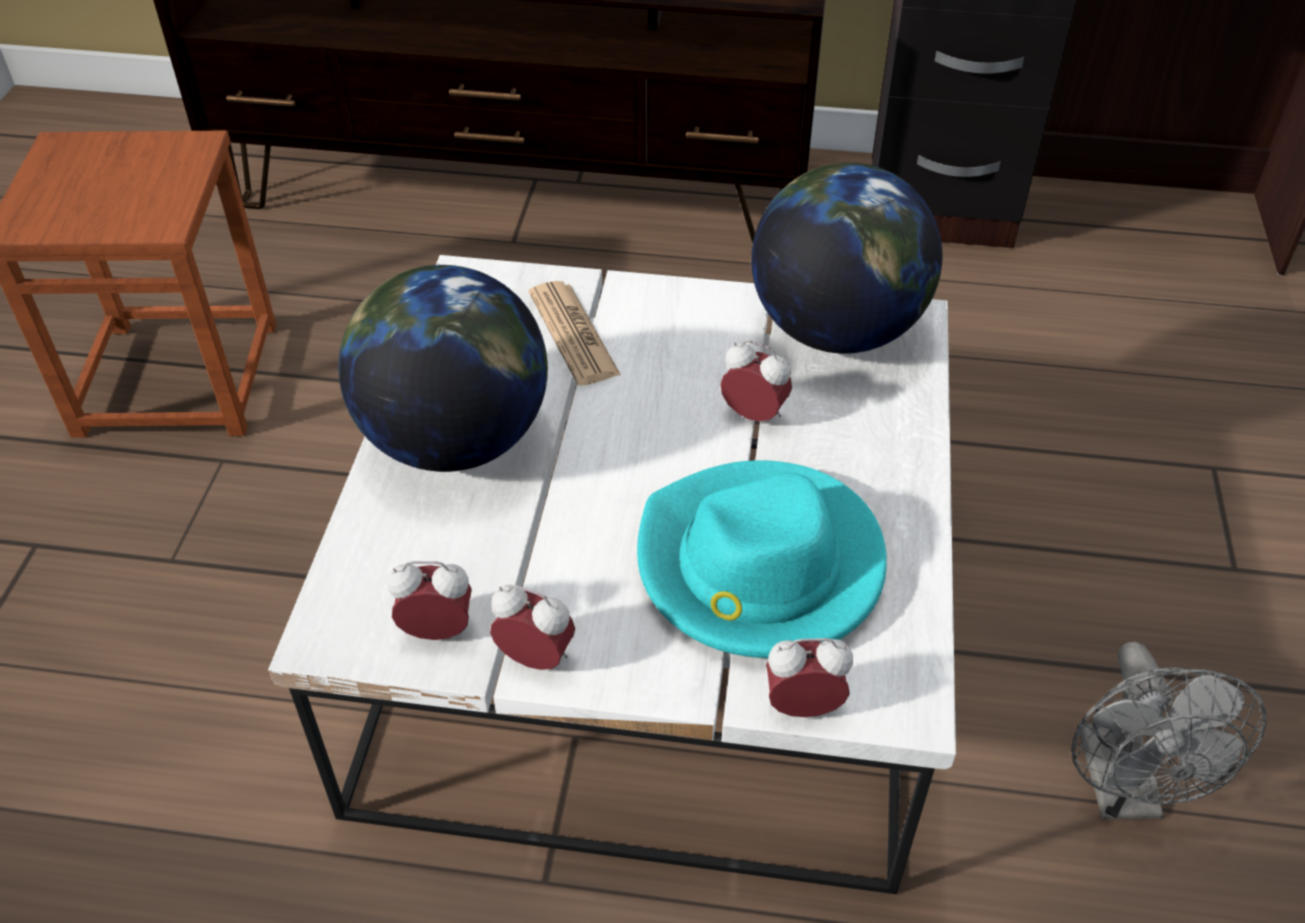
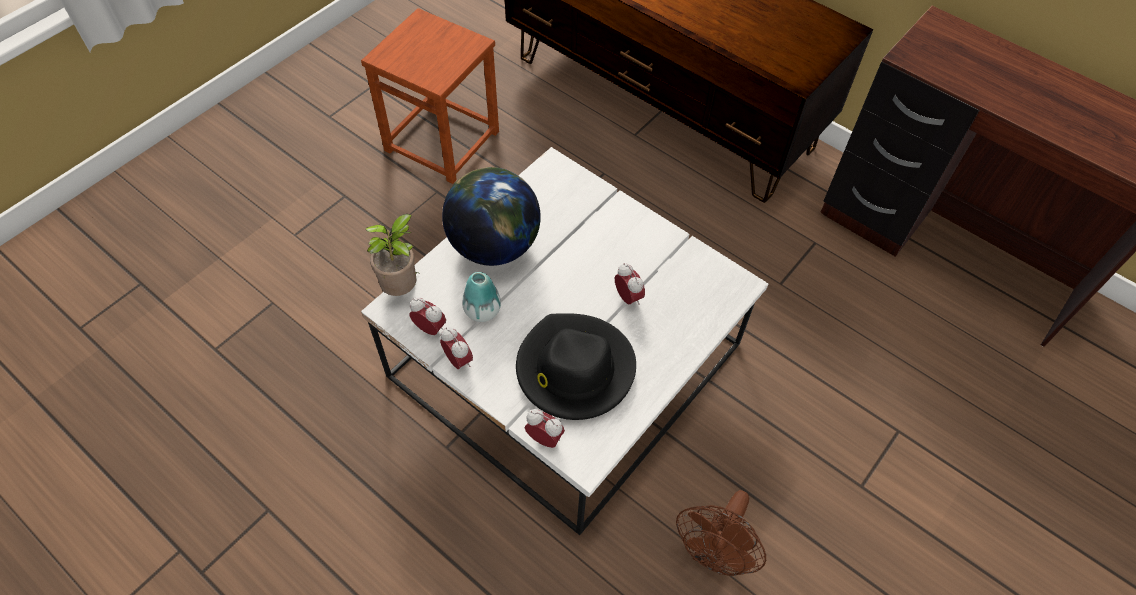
camera: 30 degrees right, 10 degrees up
newspaper [529,281,621,386] -> none
turquoise hat [637,460,887,658] -> black hat [516,313,636,420]
globe [751,163,943,354] -> none
grey fan [1071,642,1266,820] -> brown fan [676,490,766,576]
none -> potted plant [366,214,418,296]
none -> vase [462,272,501,322]

